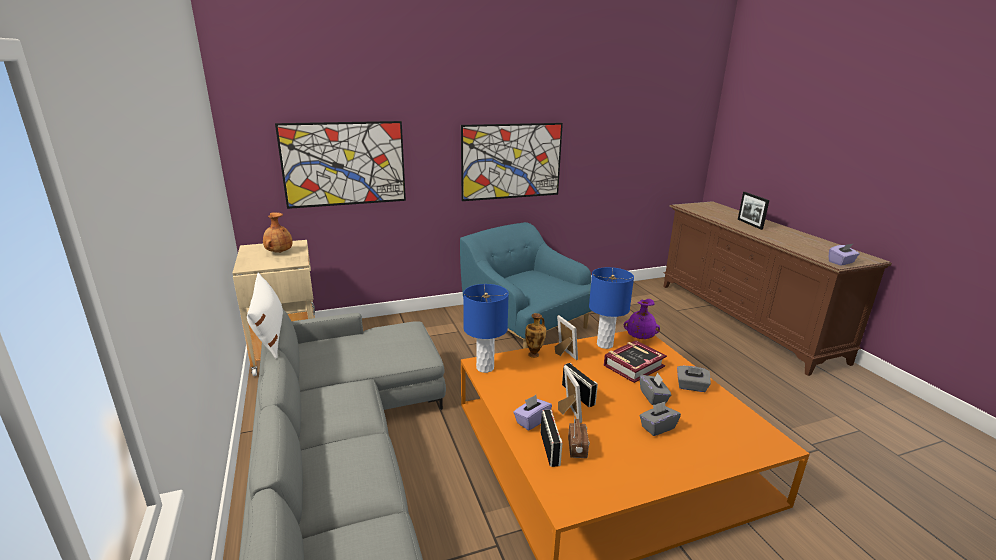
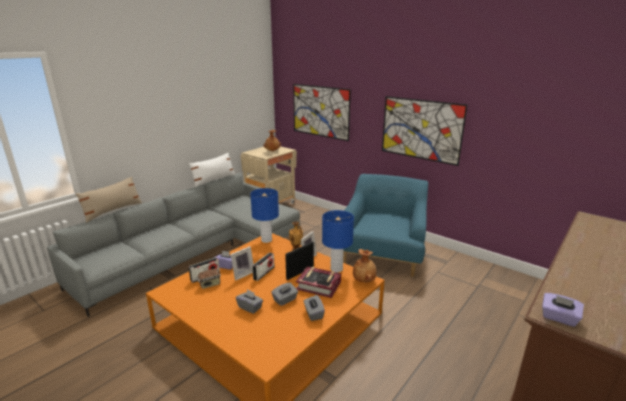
camera: 60 degrees right, 0 degrees up
purple vase [624,299,660,339] -> brown vase [353,249,377,282]
picture frame [738,192,769,230] -> picture frame moved to [285,242,314,280]
none -> beige pillow [75,177,143,223]

